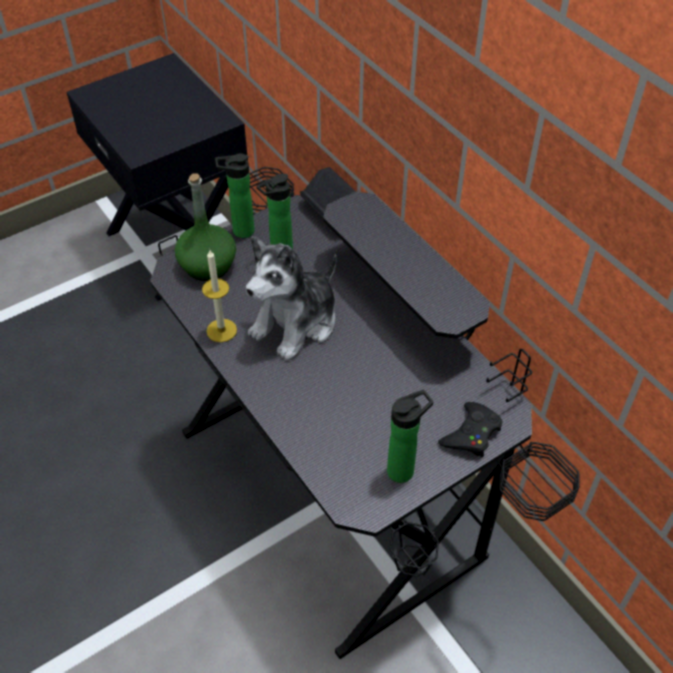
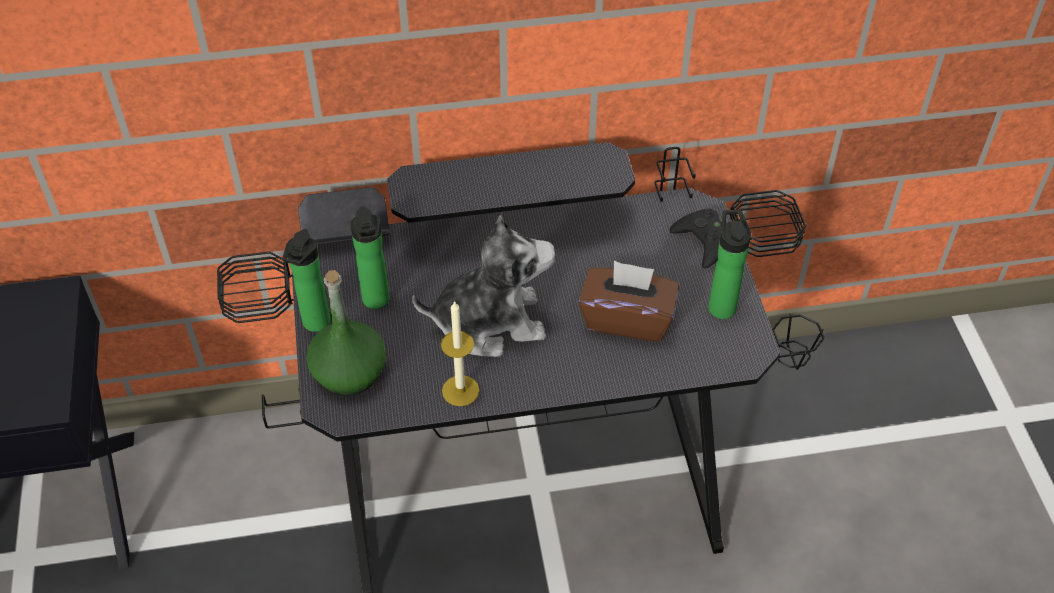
camera: 65 degrees left, 0 degrees up
plush toy [246,237,337,361] -> plush toy turned 75 degrees counterclockwise [412,215,556,357]
none -> brown tissue box [578,260,679,342]

